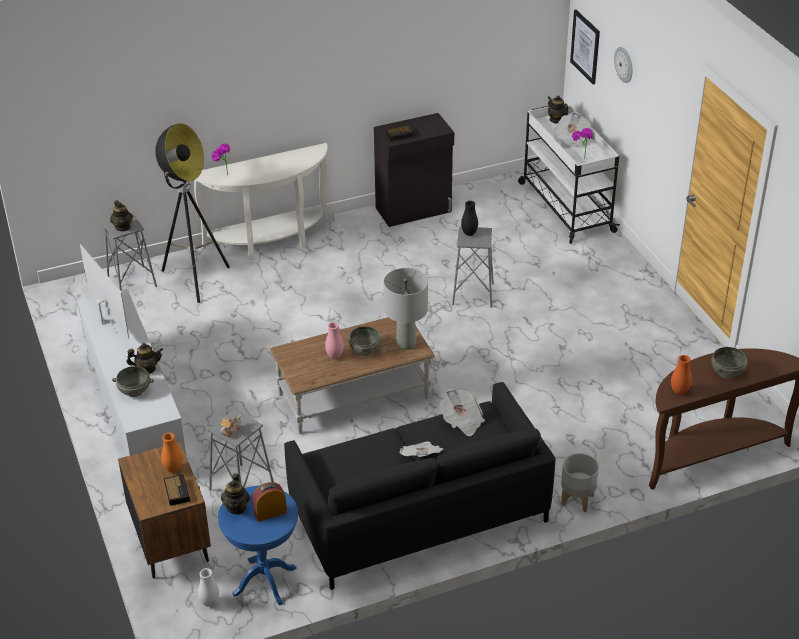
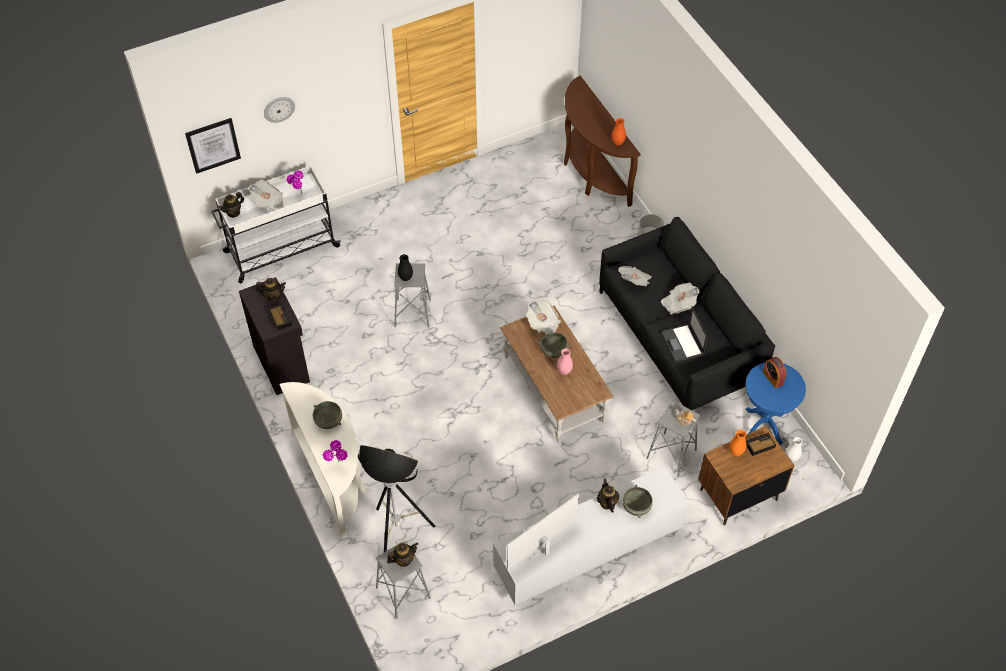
camera: 95 degrees left, 15 degrees up
teapot [221,473,250,515] -> teapot moved to [256,278,286,301]
grey table lamp [383,268,428,350] -> newspaper [526,300,561,334]
grey bowl [711,347,747,379] -> grey bowl moved to [313,401,342,429]
none -> laptop [661,306,708,362]

